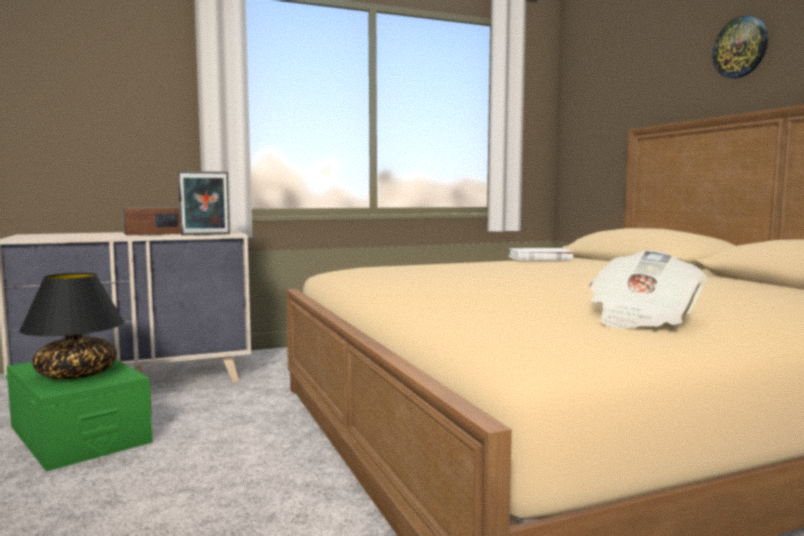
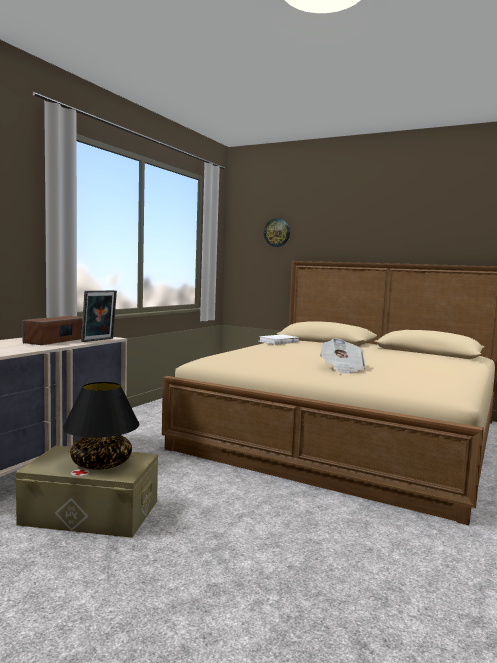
camera: 40 degrees left, 0 degrees up
green storage box [5,359,153,472] -> beige storage box [16,446,158,538]
newspaper [589,250,707,328] -> newspaper moved to [320,339,365,374]
wall clock [713,16,768,78] -> wall clock moved to [264,218,290,247]

